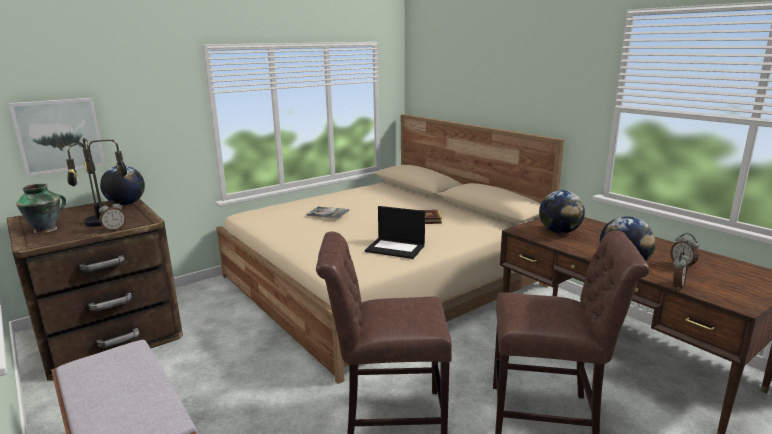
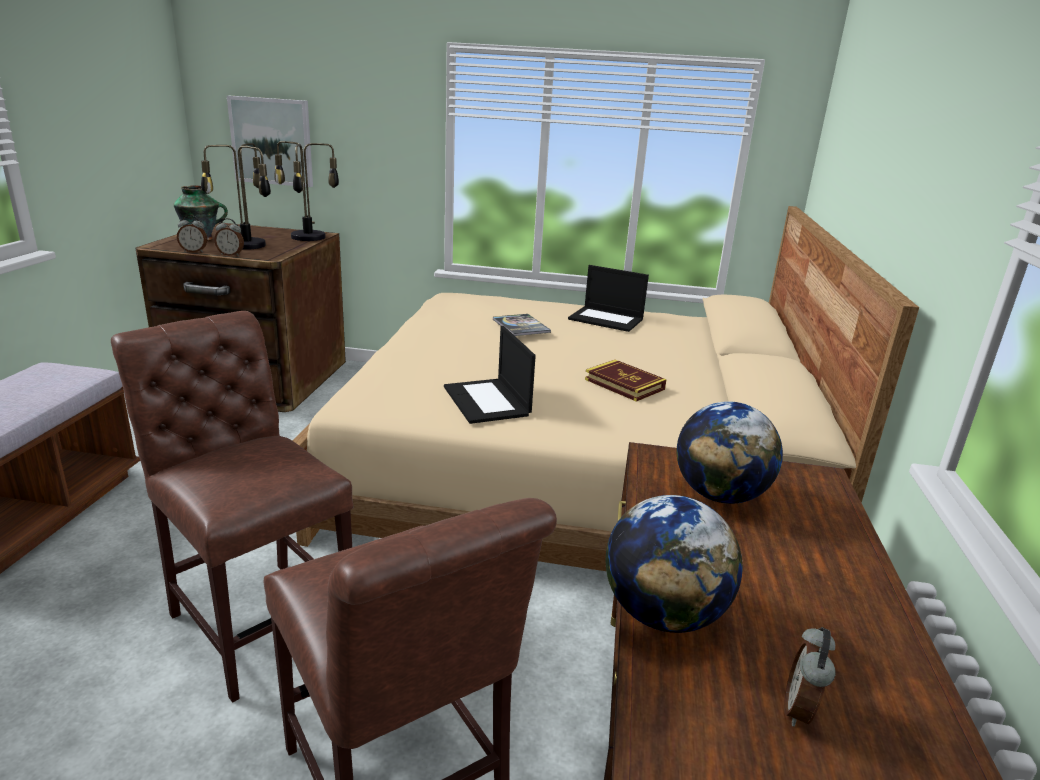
camera: 45 degrees right, 5 degrees up
globe [100,166,145,205] -> table lamp [275,141,339,241]
alarm clock [673,252,689,290] -> alarm clock moved to [177,215,208,252]
none -> laptop [568,265,649,332]

